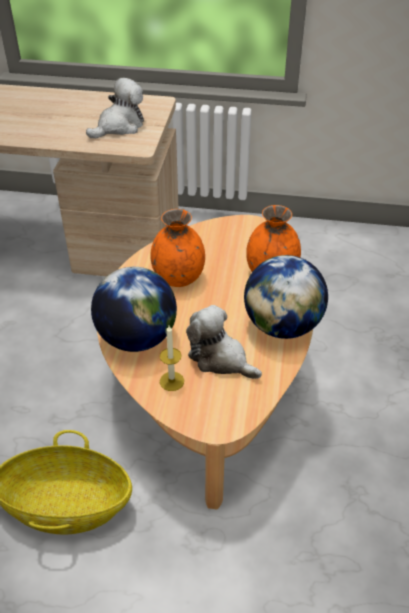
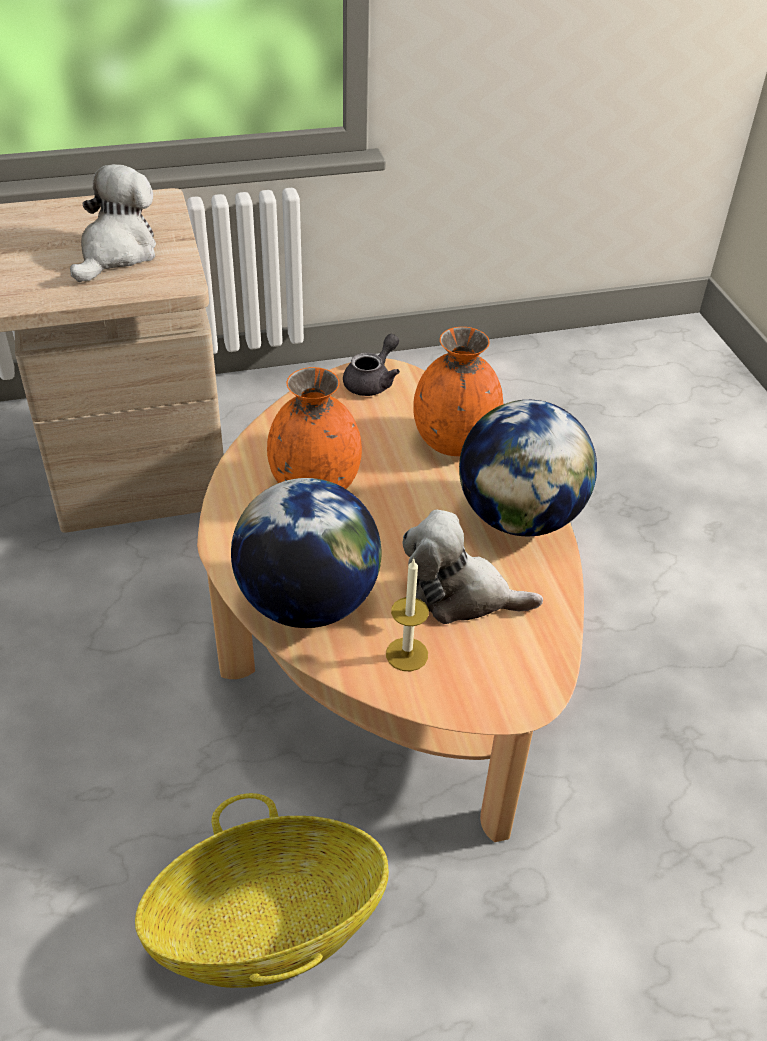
camera: 25 degrees left, 0 degrees up
none -> grey teapot [343,334,400,396]

